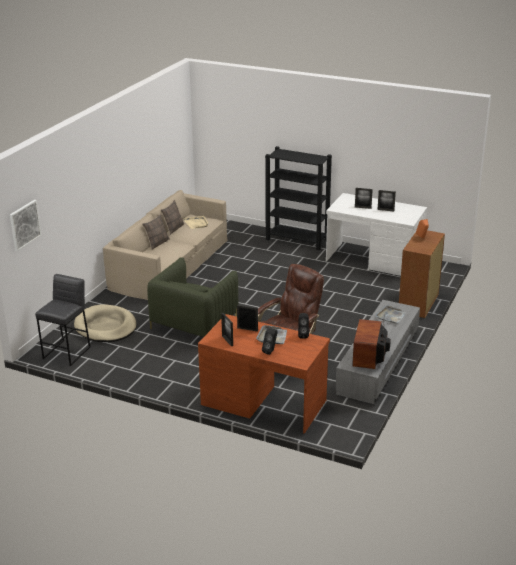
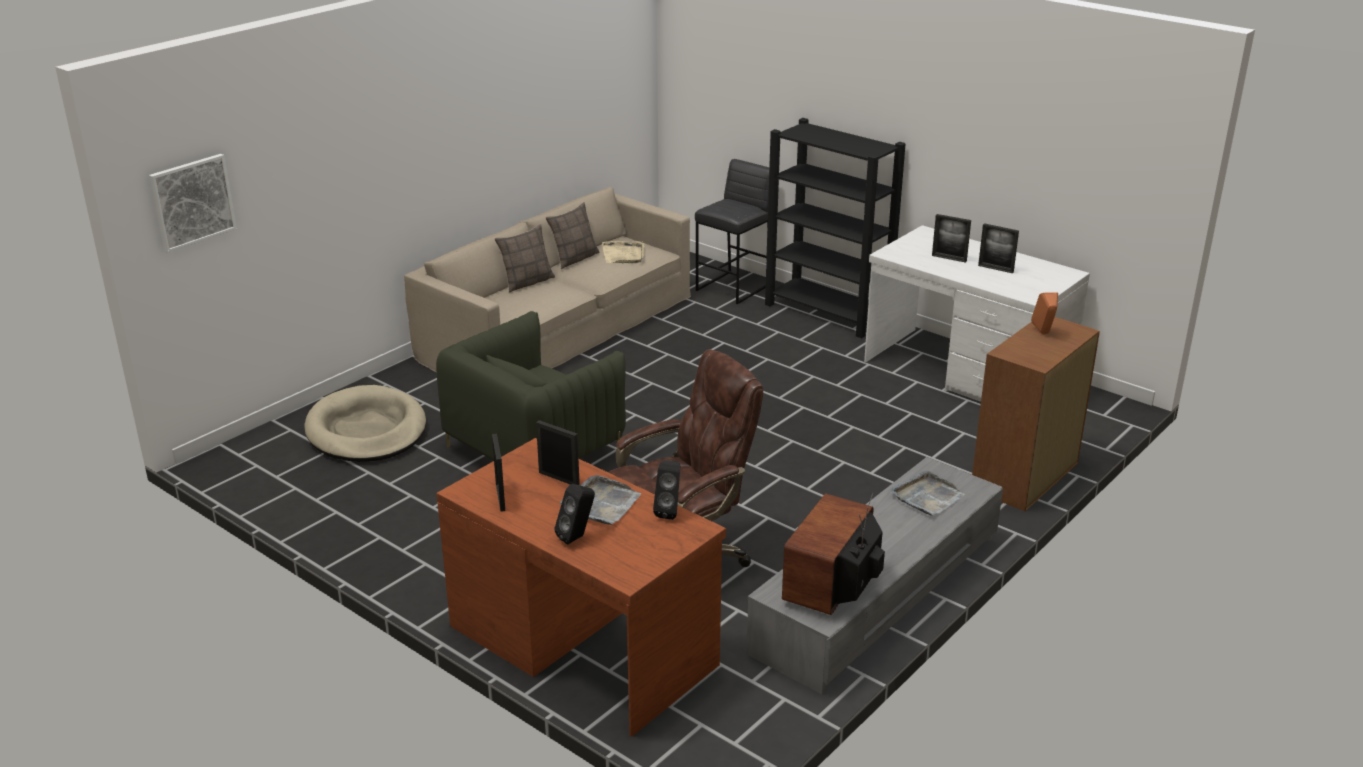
camera: 15 degrees right, 0 degrees up
grey stool [35,274,90,366] -> grey stool moved to [695,159,769,304]

